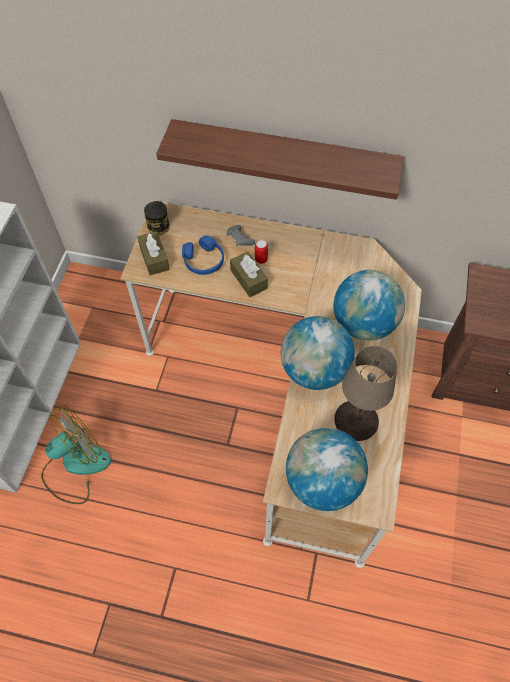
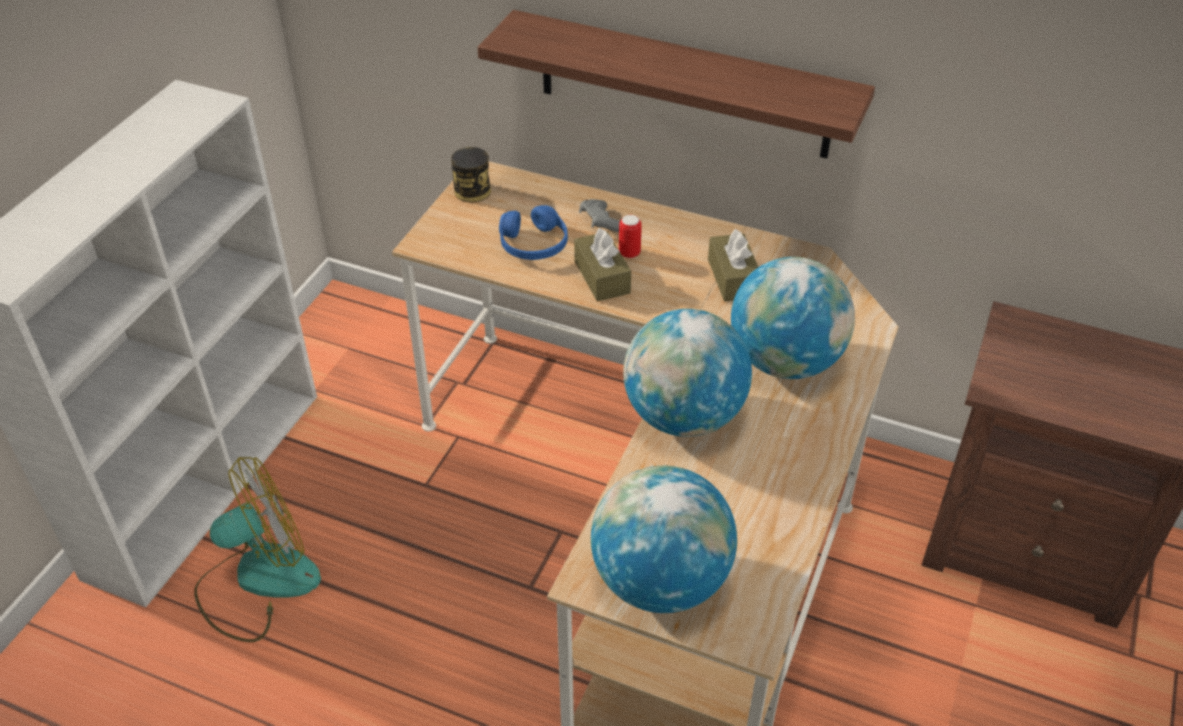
camera: 10 degrees right, 15 degrees down
brown tissue box [137,231,170,275] -> brown tissue box moved to [708,229,758,302]
beige table lamp [334,346,397,441] -> none

